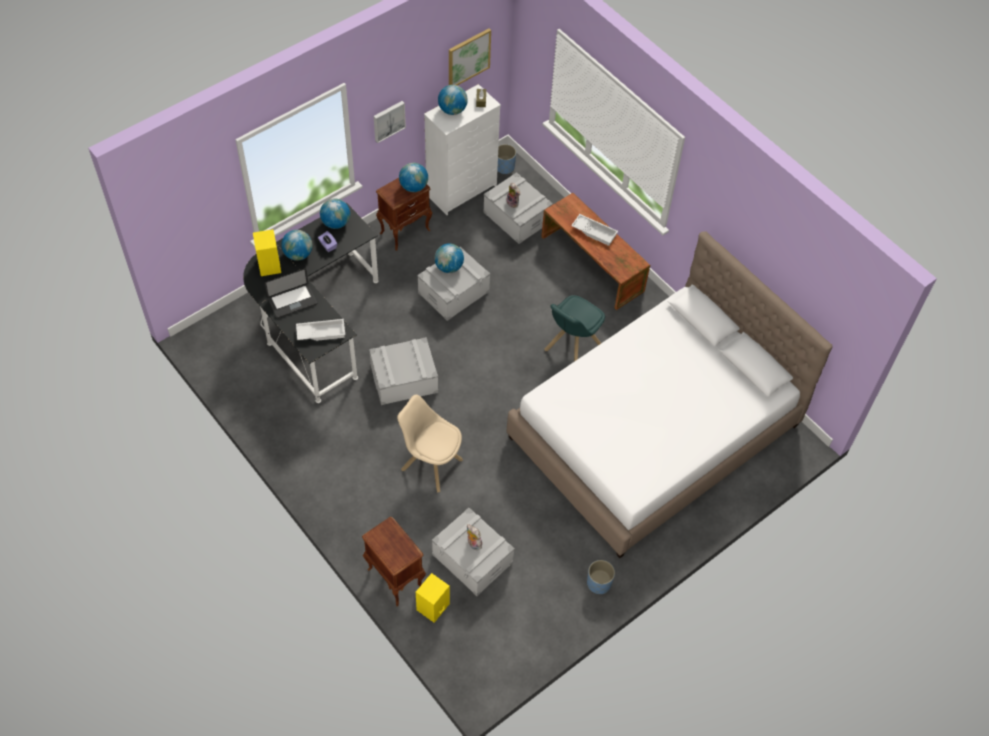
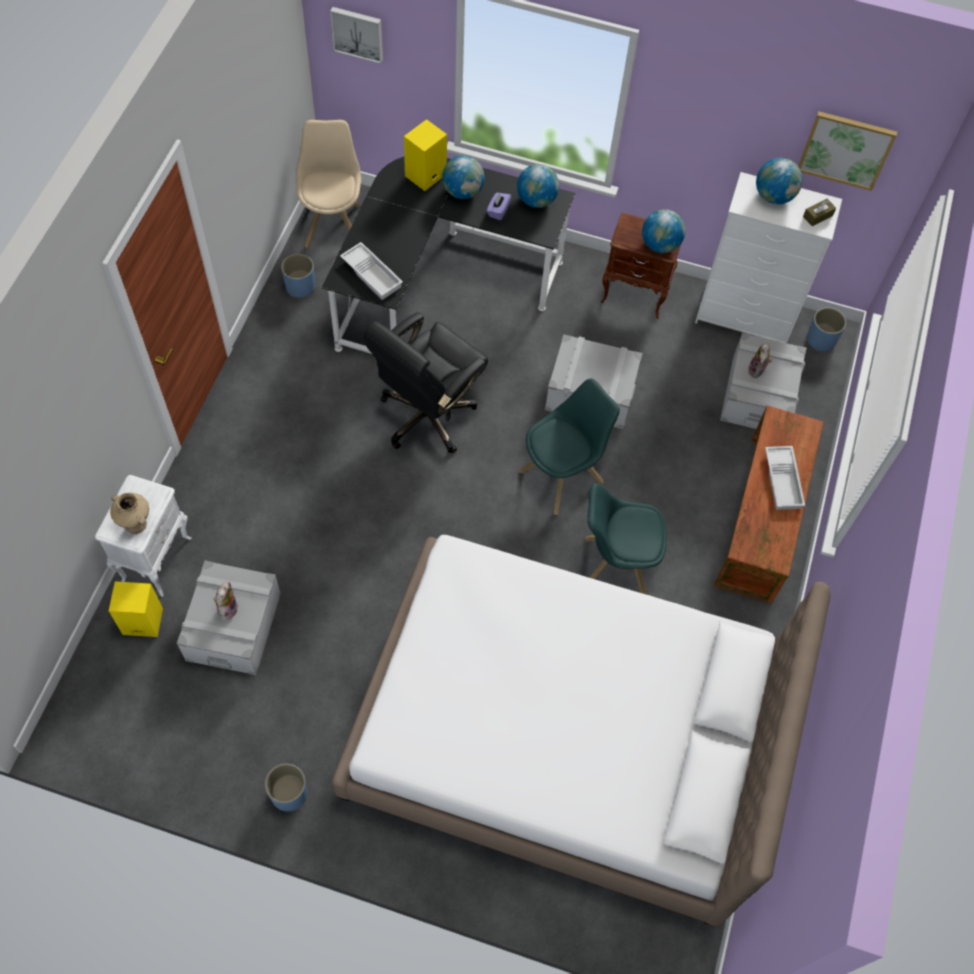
camera: 55 degrees right, 5 degrees up
laptop [265,268,317,318] -> none
brown nightstand [362,517,426,606] -> white nightstand [95,475,191,597]
grey storage box [369,337,438,405] -> black office chair [364,312,488,453]
picture [374,101,406,143] -> picture moved to [330,7,383,64]
beige chair [397,395,463,493] -> beige chair moved to [296,120,361,249]
globe [434,243,464,273] -> none
none -> beige vase [110,493,149,534]
none -> blue planter [281,254,315,298]
none -> turquoise chair [519,379,620,515]

